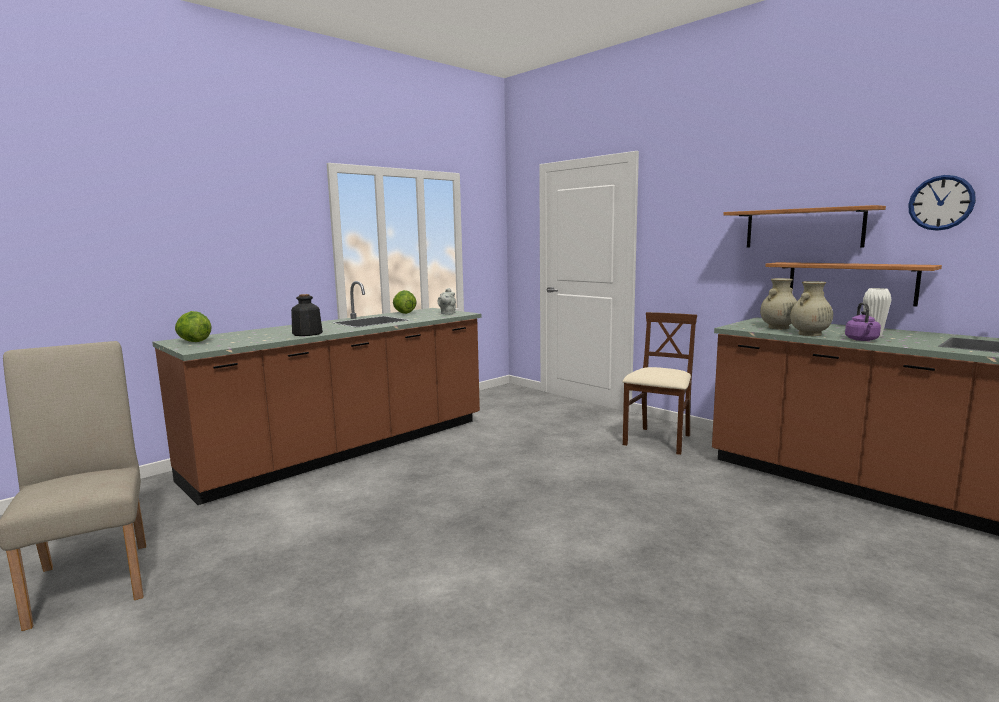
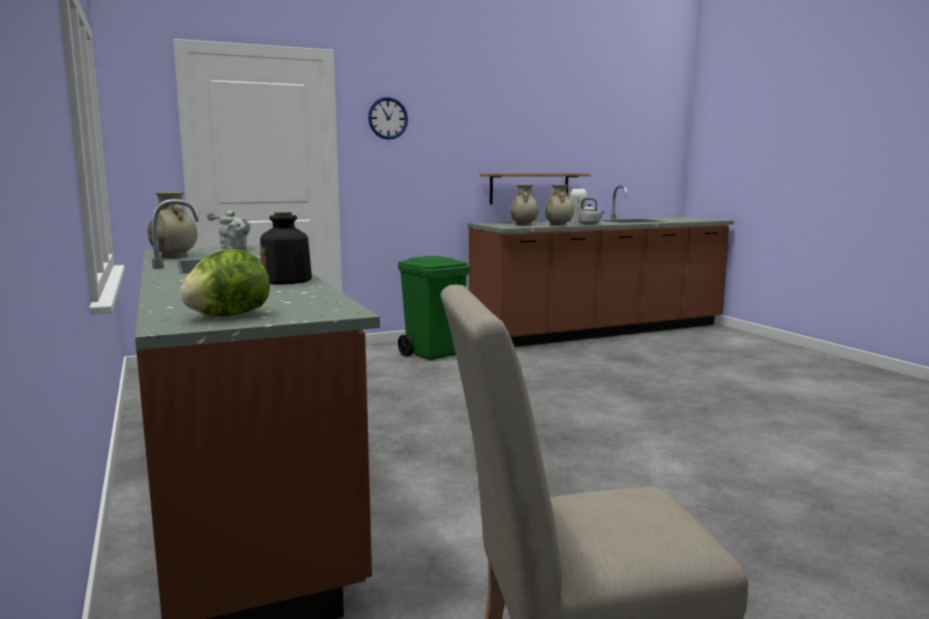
camera: 70 degrees left, 0 degrees up
lettuce [393,290,417,314] -> beige vase [148,192,197,258]
beige chair [622,312,697,455] -> green trash can [398,256,470,360]
shelf [723,205,886,247] -> none
purple kettle [845,303,881,341] -> grey kettle [578,198,605,225]
wall clock [908,175,976,231] -> wall clock moved to [368,97,408,140]

